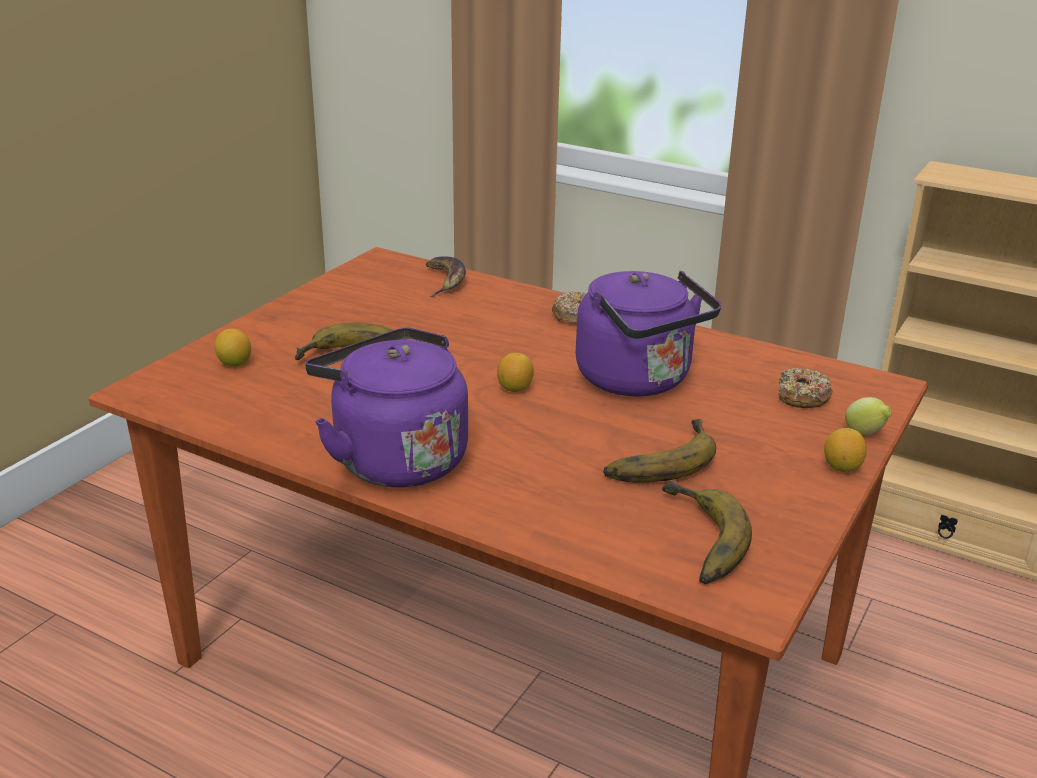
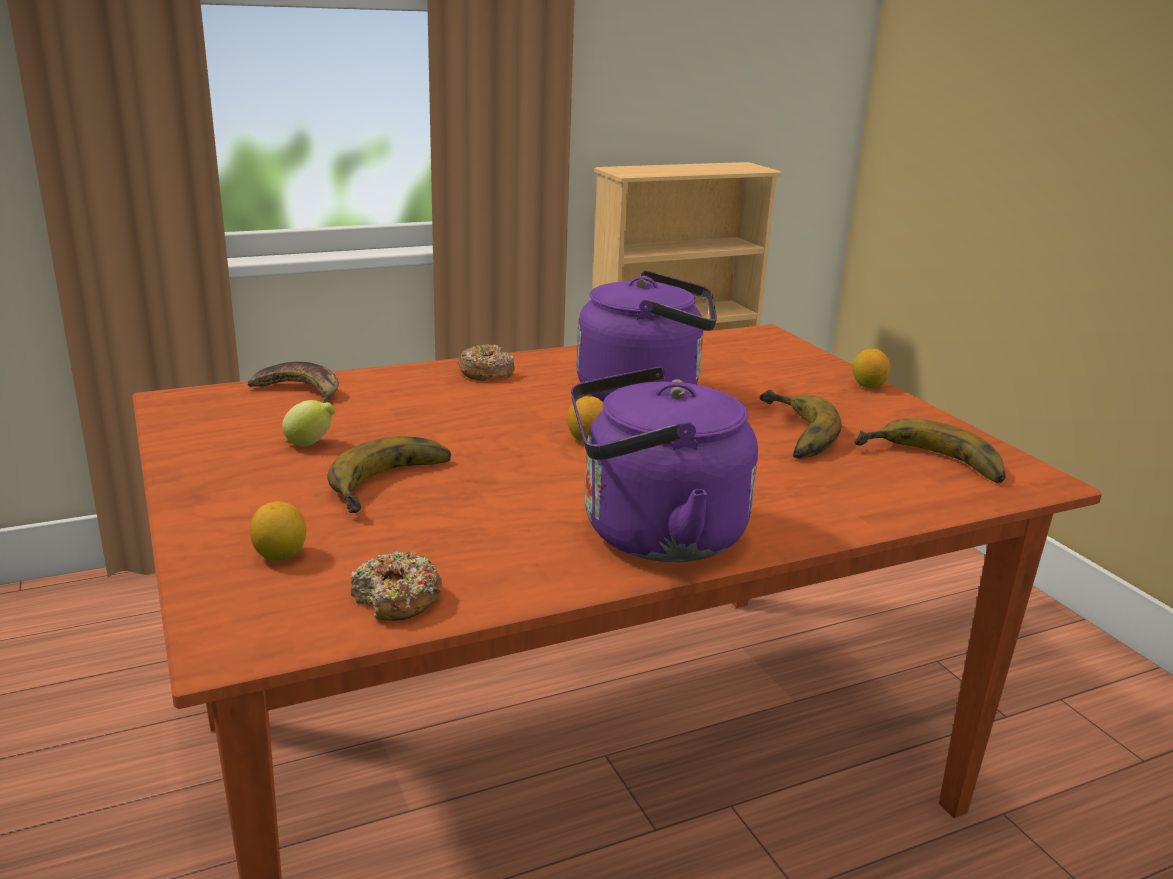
camera: 55 degrees left, 5 degrees down
donut [778,368,833,408] -> donut moved to [350,551,442,621]
lemon [845,397,891,435] -> lemon moved to [282,400,336,446]

